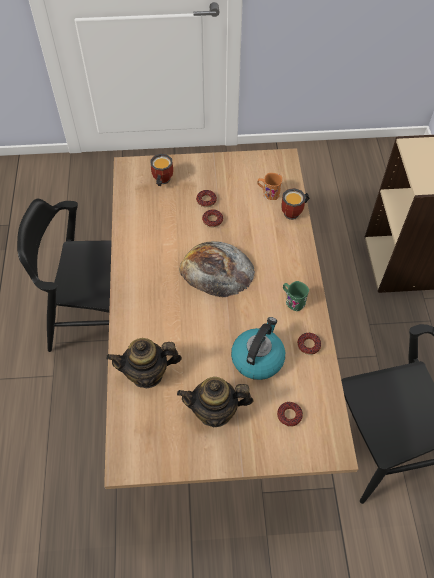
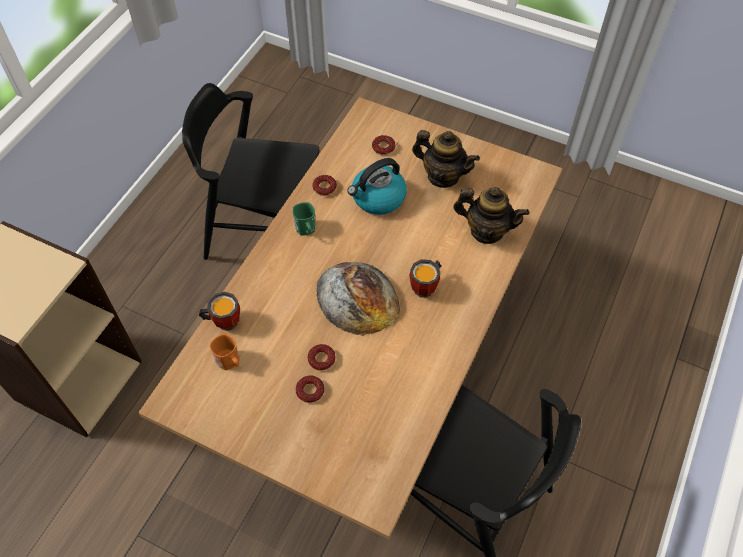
camera: 150 degrees left, 0 degrees up
mug [150,154,173,186] -> mug moved to [409,259,442,298]

